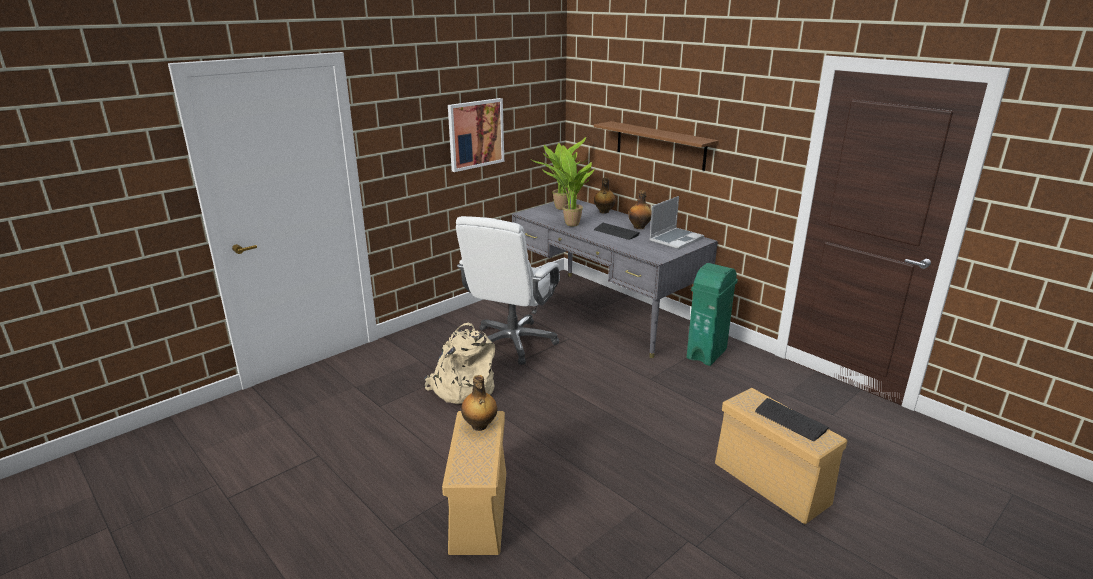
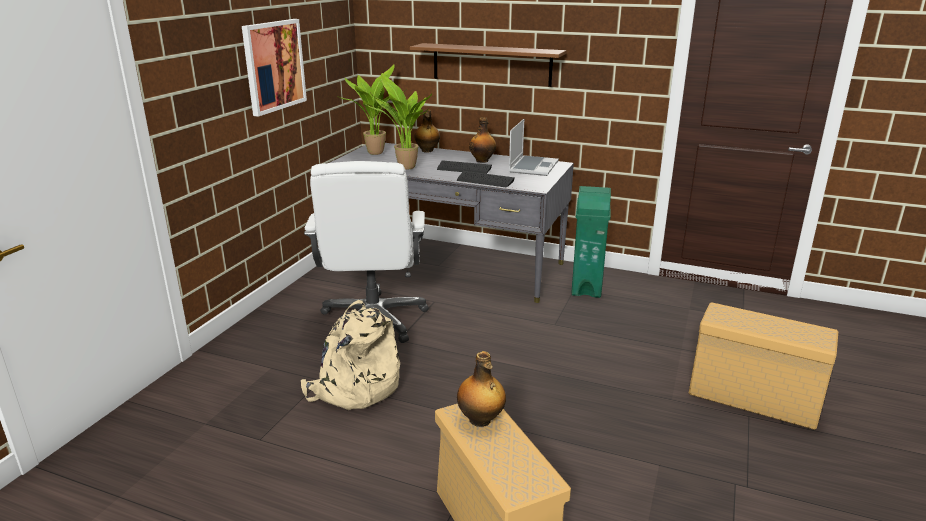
camera: 25 degrees left, 0 degrees up
keyboard [755,398,829,441] -> keyboard moved to [457,171,515,187]

